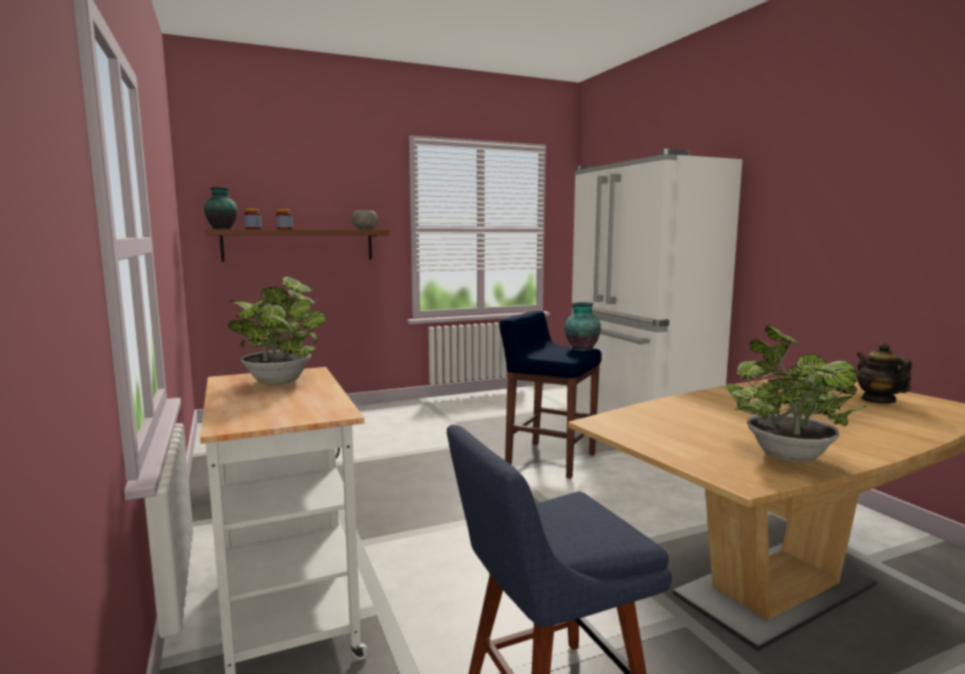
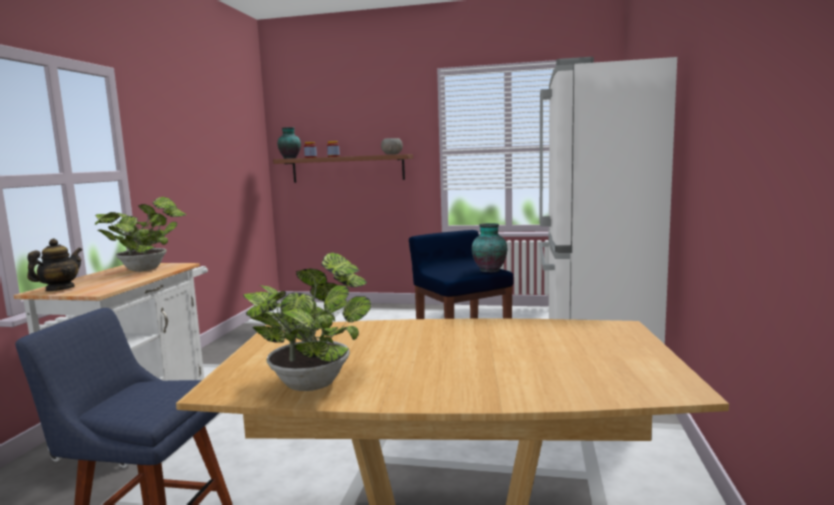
camera: 35 degrees right, 0 degrees up
teapot [856,343,912,404] -> teapot moved to [27,239,82,291]

